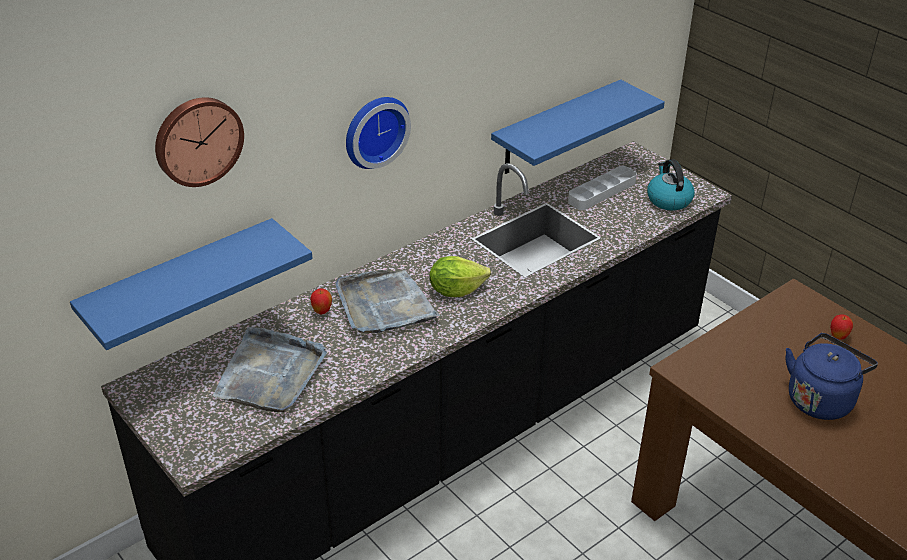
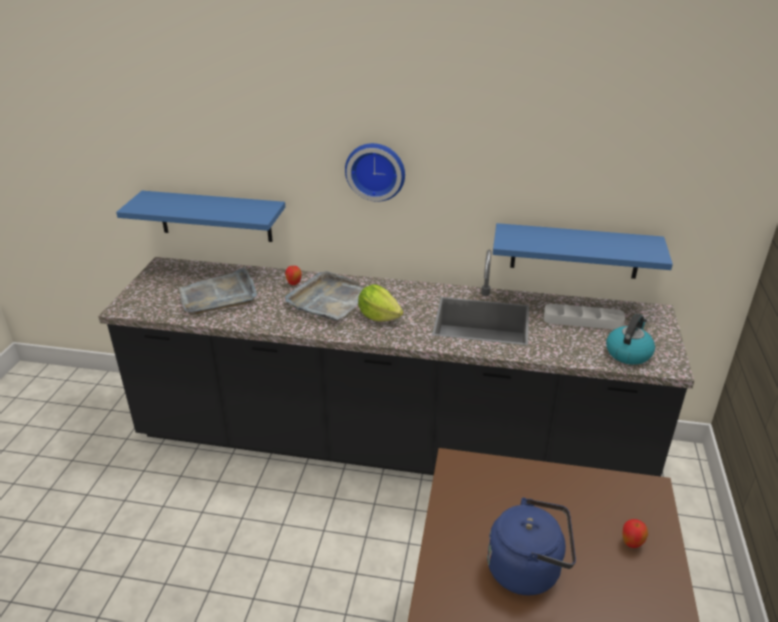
camera: 50 degrees right, 5 degrees down
wall clock [155,97,244,187] -> none

